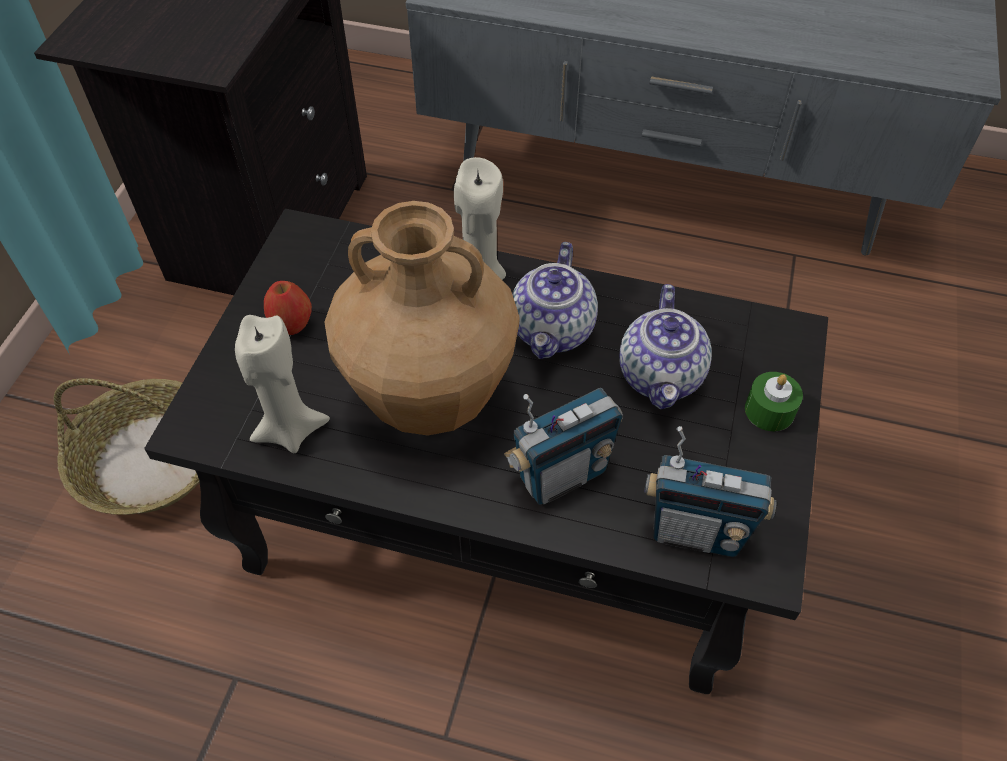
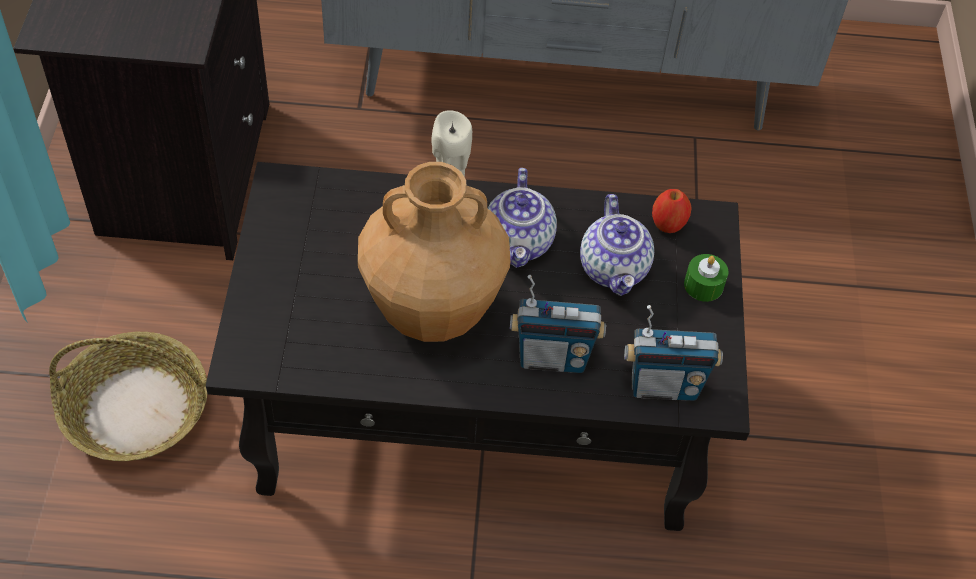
camera: 15 degrees left, 0 degrees up
beige candle [235,315,330,453] -> none
apple [264,281,312,335] -> apple moved to [652,189,692,233]
radio [504,388,623,505] -> radio turned 45 degrees clockwise [510,275,606,373]

